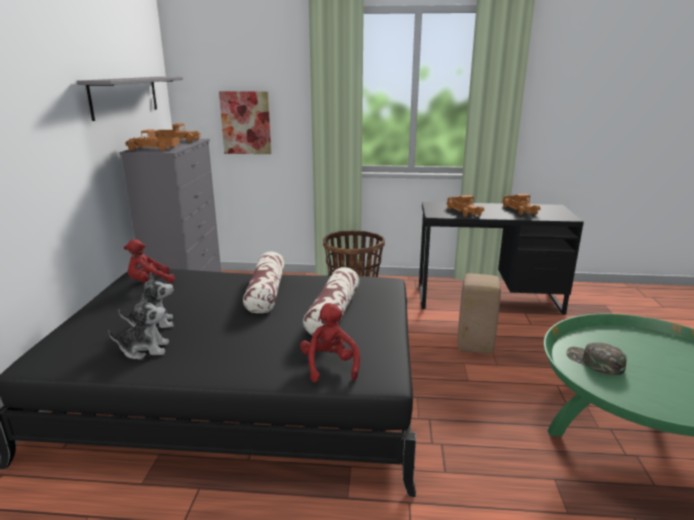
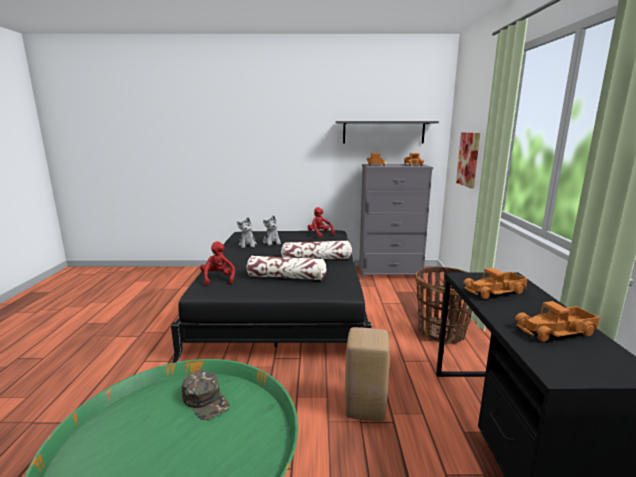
camera: 85 degrees right, 5 degrees down
red plush toy [300,303,360,383] -> red plush toy turned 90 degrees counterclockwise [200,241,235,286]
green cap [566,342,627,375] -> green cap turned 90 degrees clockwise [182,370,230,420]

